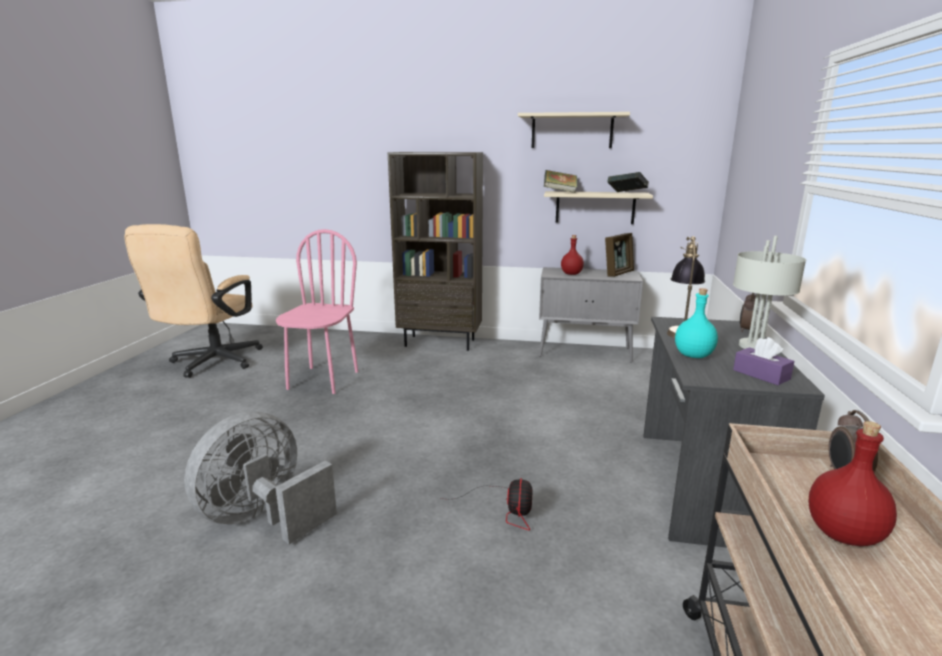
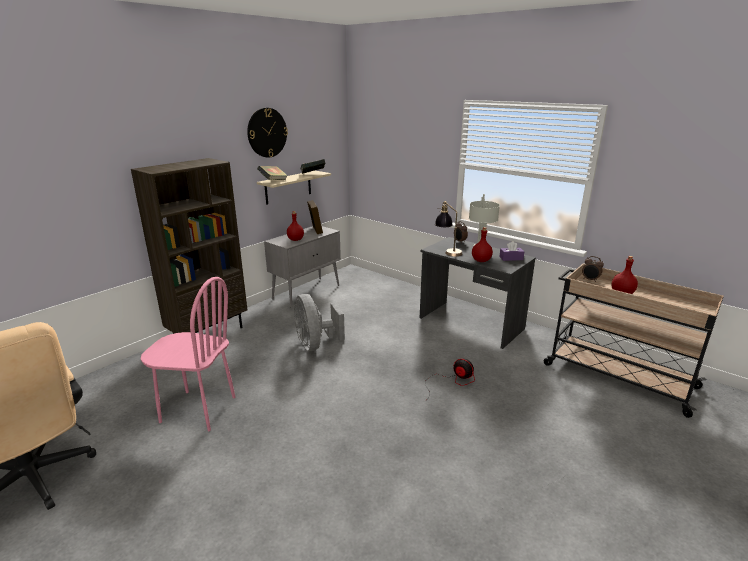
camera: 60 degrees left, 5 degrees up
grey fan [184,411,337,544] -> grey fan moved to [294,294,345,351]
pink chair [276,229,358,394] -> pink chair turned 150 degrees clockwise [141,277,235,432]
beige shelf [518,112,630,148] -> wall clock [247,108,288,158]
turquoise bottle [675,288,718,358] -> red bottle [472,227,493,262]

